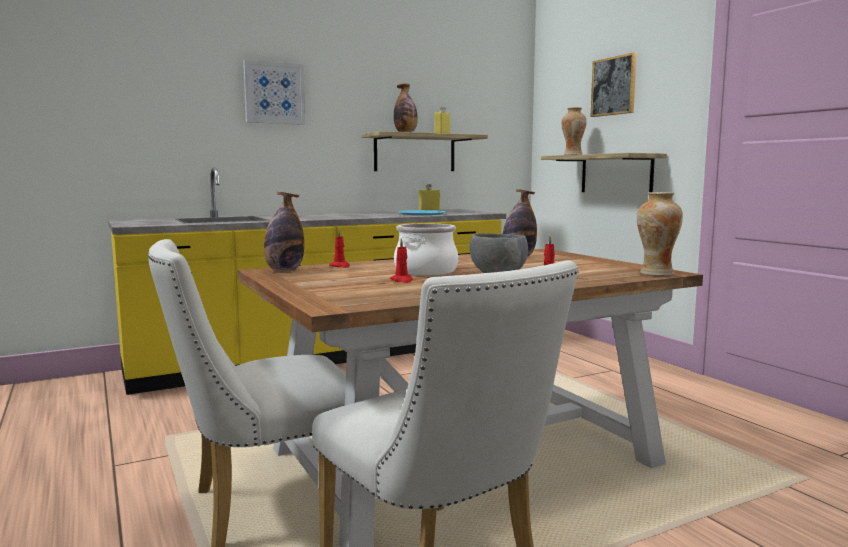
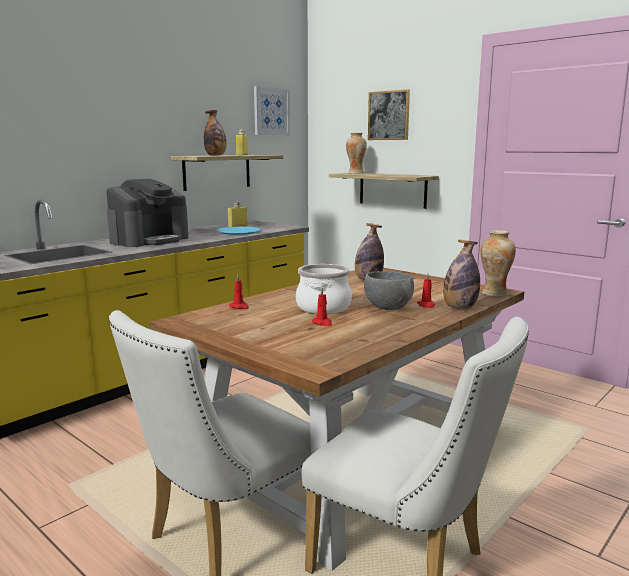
camera: 20 degrees left, 5 degrees up
picture [243,60,305,125] -> picture moved to [254,86,290,135]
bottle [264,192,304,271] -> bottle moved to [443,240,480,309]
none -> coffee machine [106,179,188,247]

